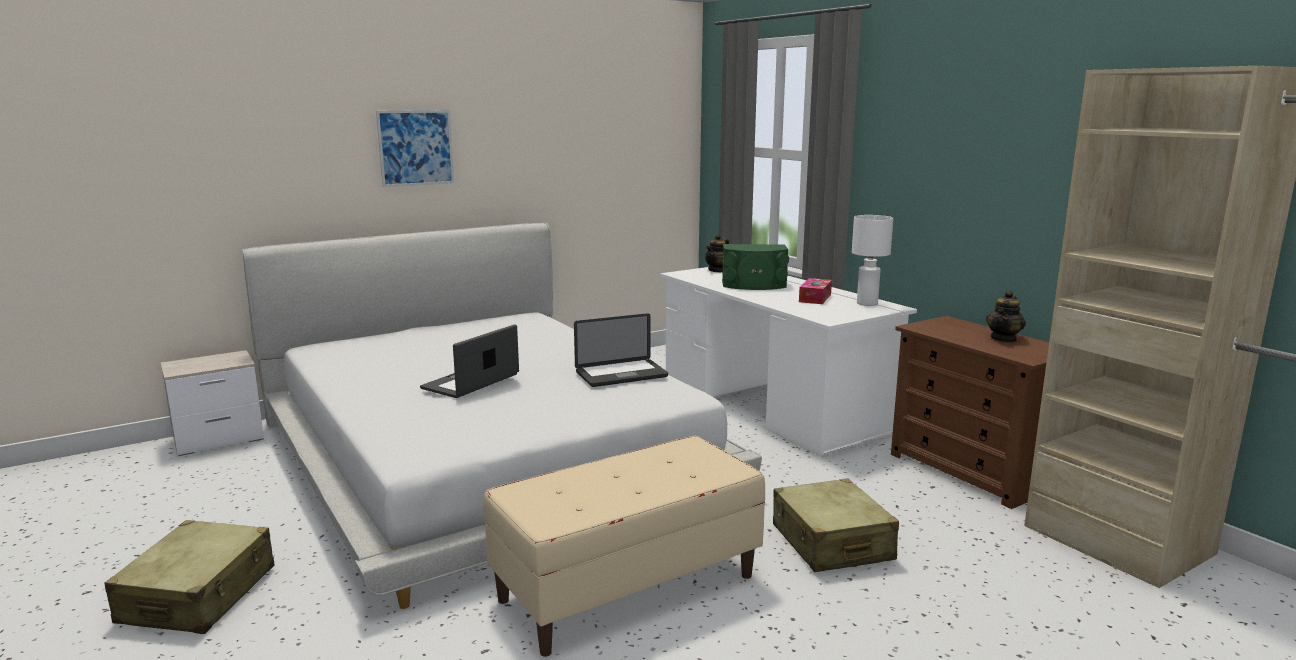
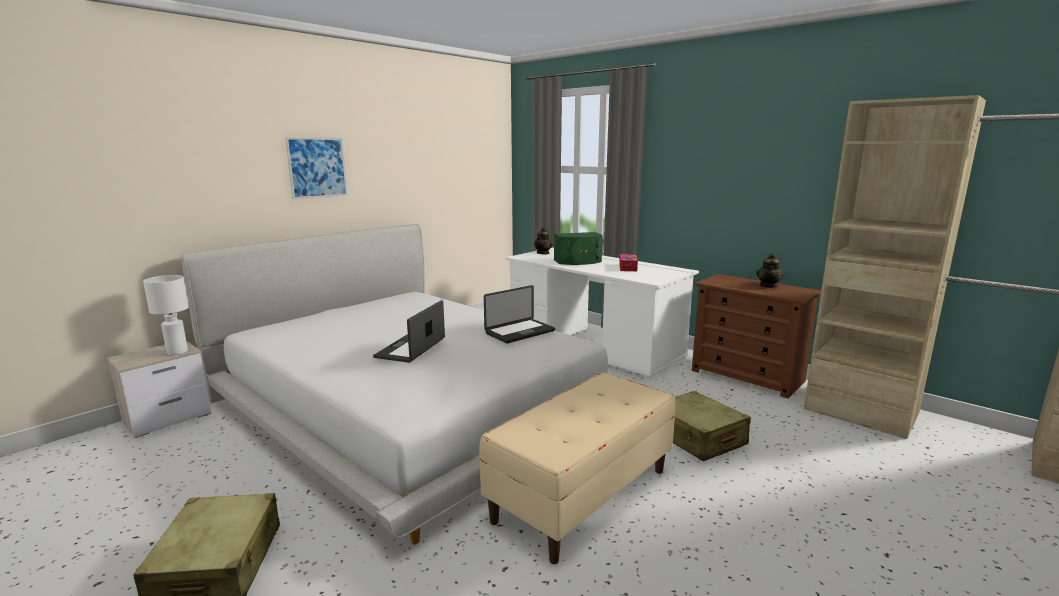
camera: 15 degrees left, 0 degrees up
white table lamp [852,215,893,306] -> white table lamp moved to [143,275,189,355]

